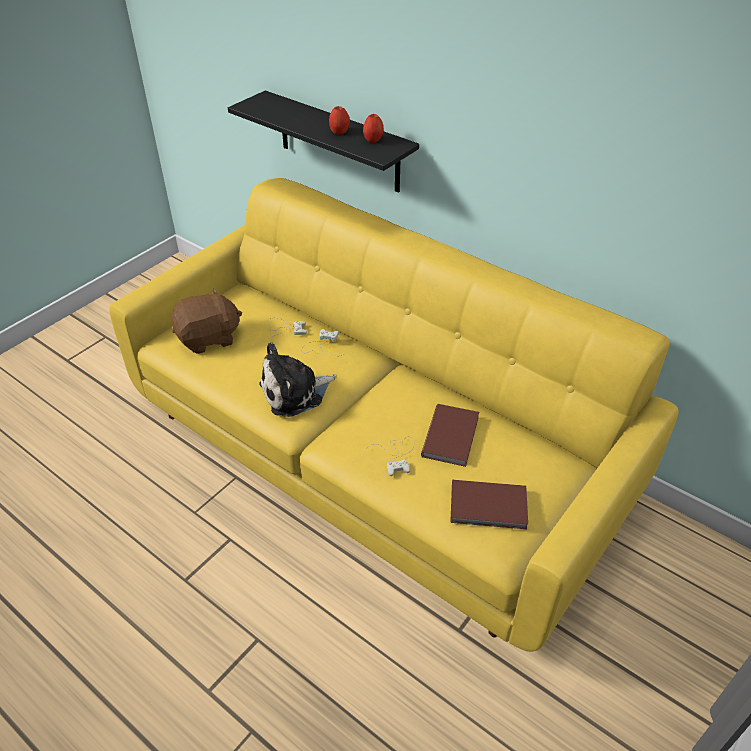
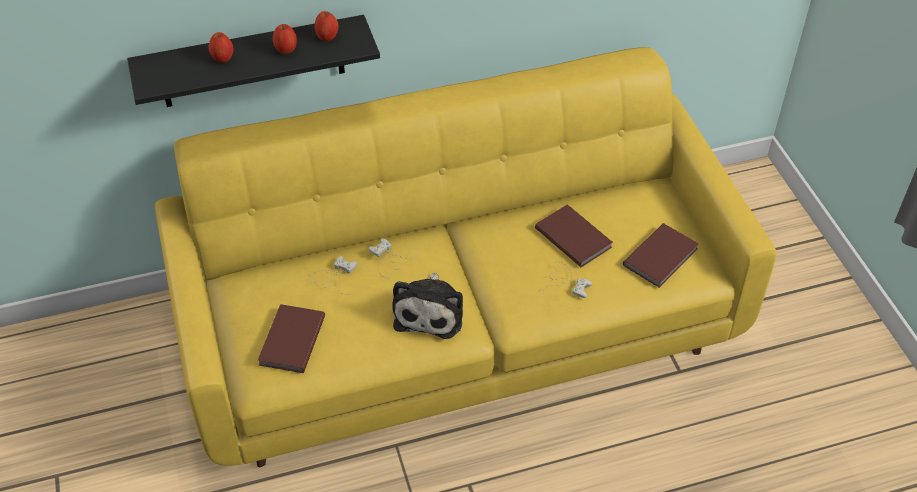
camera: 55 degrees left, 5 degrees up
brown plush toy [172,288,242,354] -> brown book [258,304,325,373]
none -> apple [208,32,234,63]

